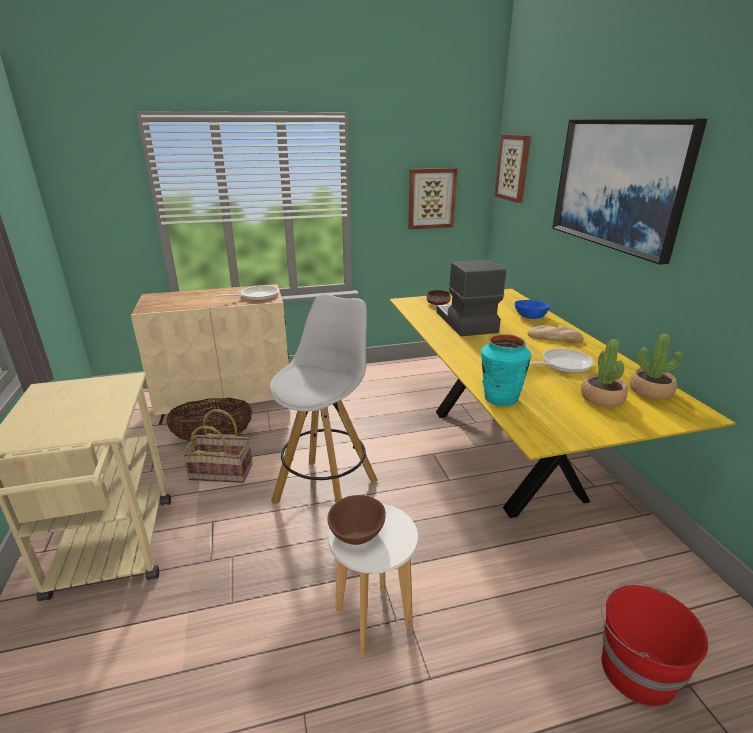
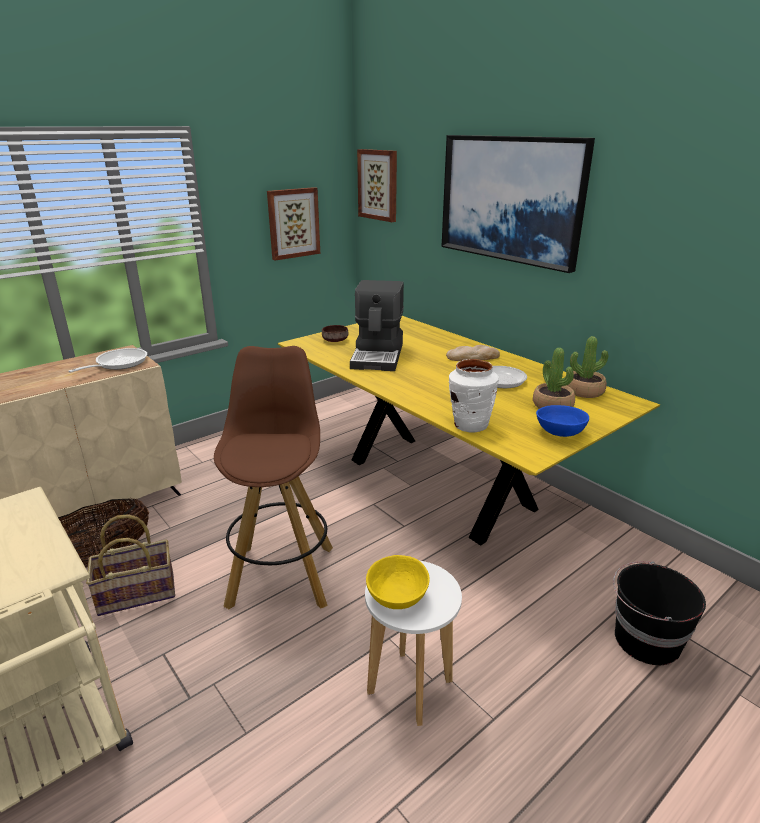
camera: 25 degrees left, 0 degrees up
white stool [270,294,378,504] -> brown stool [214,346,333,609]
brown bowl [327,495,386,545] -> yellow bowl [366,555,430,609]
coffee machine [436,260,506,336] -> coffee machine turned 135 degrees counterclockwise [350,280,404,371]
turquoise vase [481,334,531,406] -> white vase [449,359,499,432]
blue bowl [514,300,550,319] -> blue bowl moved to [536,405,589,437]
red bucket [601,582,708,706] -> black bucket [613,561,706,665]

